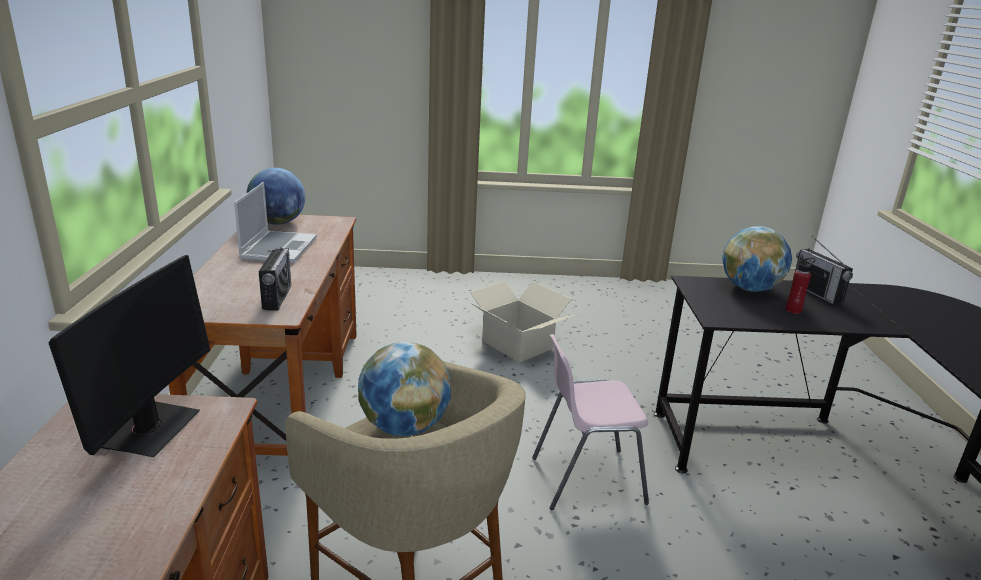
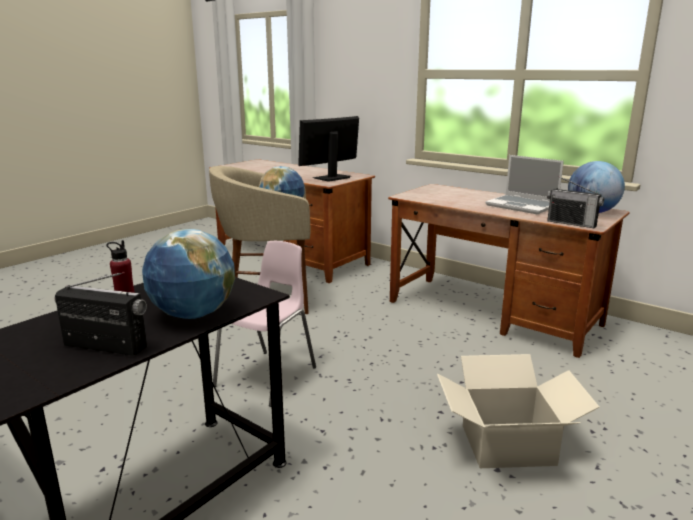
camera: 130 degrees right, 5 degrees down
monitor [48,255,211,457] -> monitor turned 90 degrees clockwise [298,116,359,182]
radio [259,247,291,311] -> radio moved to [547,177,604,228]

